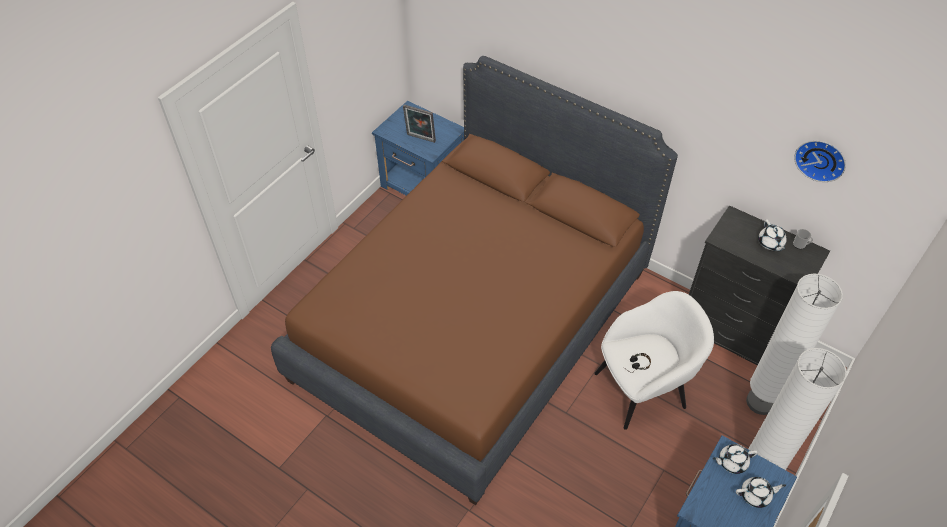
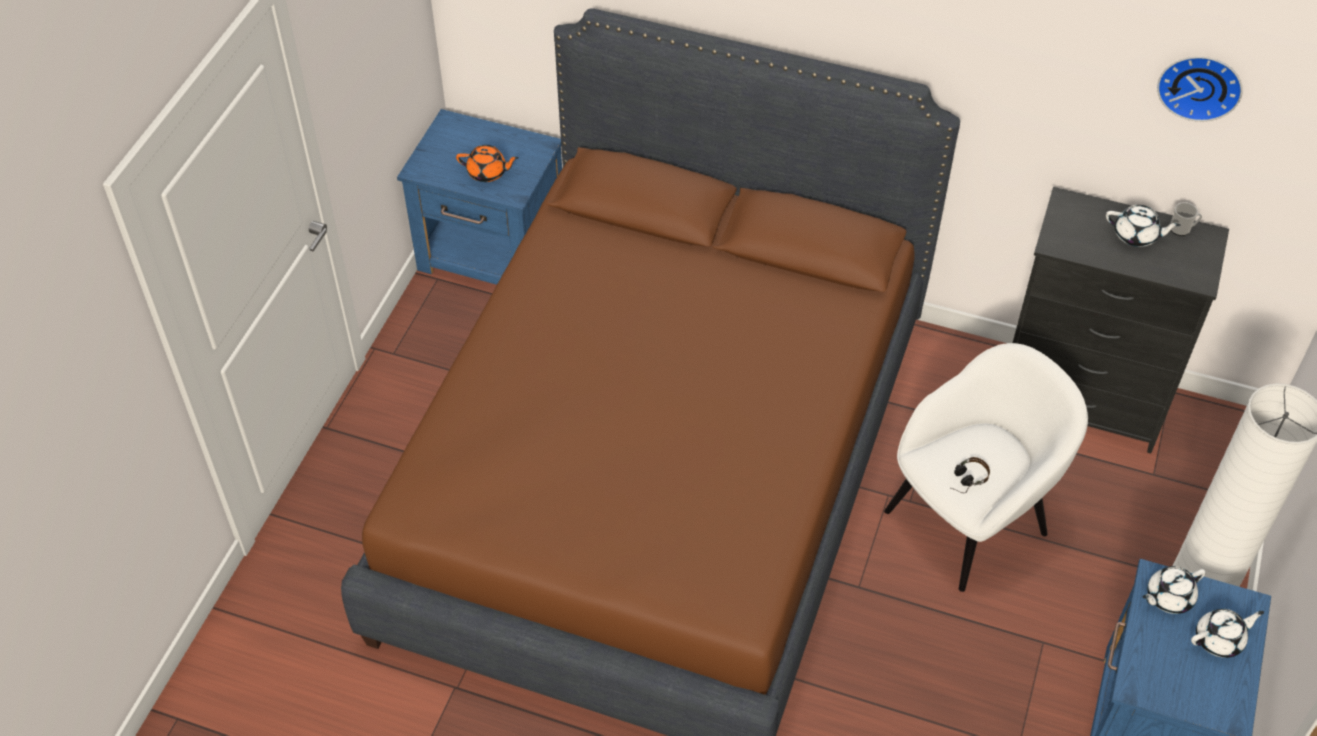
camera: 15 degrees left, 0 degrees up
picture frame [403,105,436,143] -> orange teapot [456,145,519,182]
white floor lamp [746,273,843,415] -> none
white teapot [758,220,787,251] -> white teapot turned 45 degrees counterclockwise [1106,205,1180,247]

